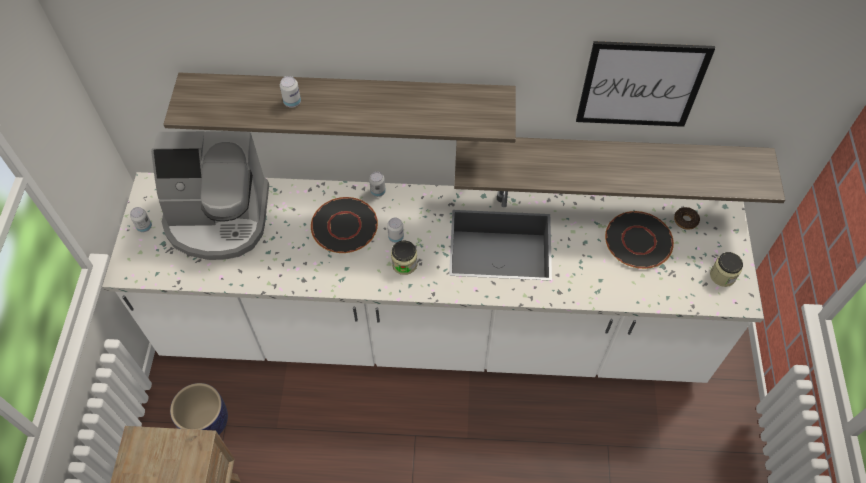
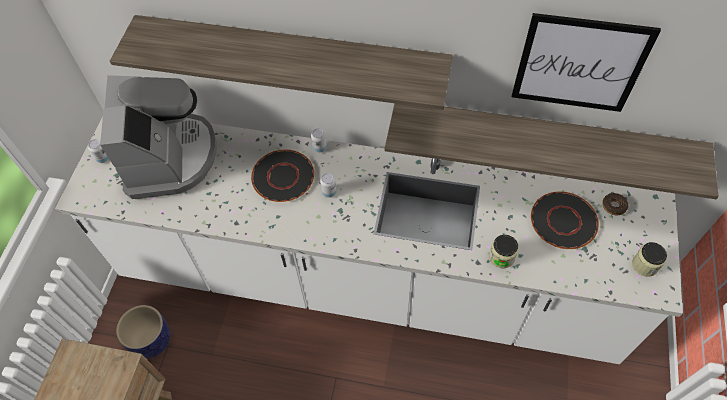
camera: 10 degrees right, 0 degrees up
coffee machine [151,131,269,260] -> coffee machine turned 105 degrees counterclockwise [100,75,217,199]
can [280,76,301,108] -> none
jar [391,241,417,275] -> jar moved to [489,235,518,269]

